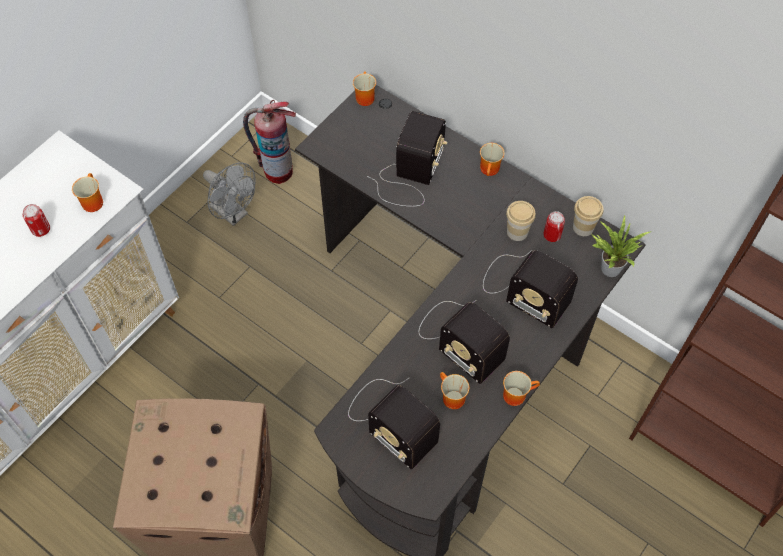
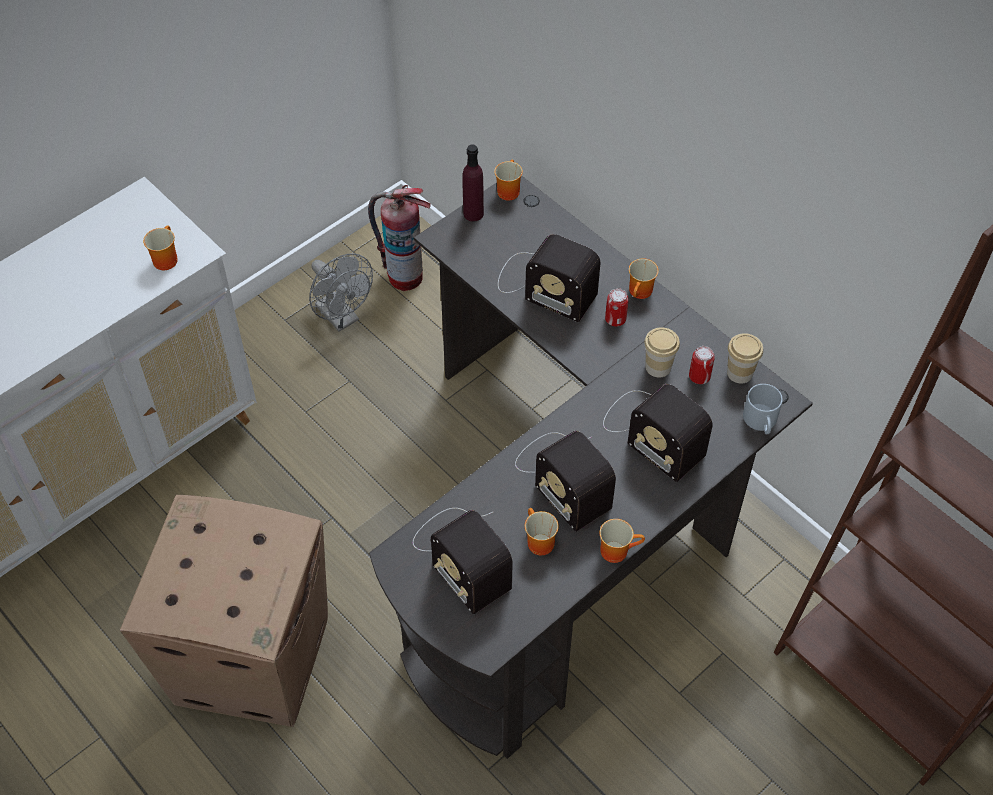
camera: 10 degrees right, 5 degrees down
can [23,204,50,237] -> can moved to [605,288,629,326]
radio [367,111,448,207] -> radio turned 90 degrees clockwise [498,234,600,322]
potted plant [592,215,650,277] -> grey mug [743,384,783,434]
none -> purple bottle [462,144,484,221]

